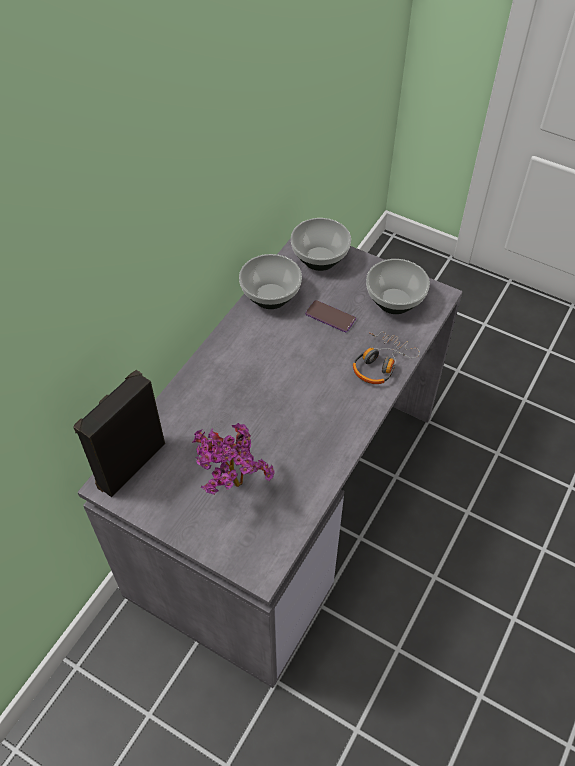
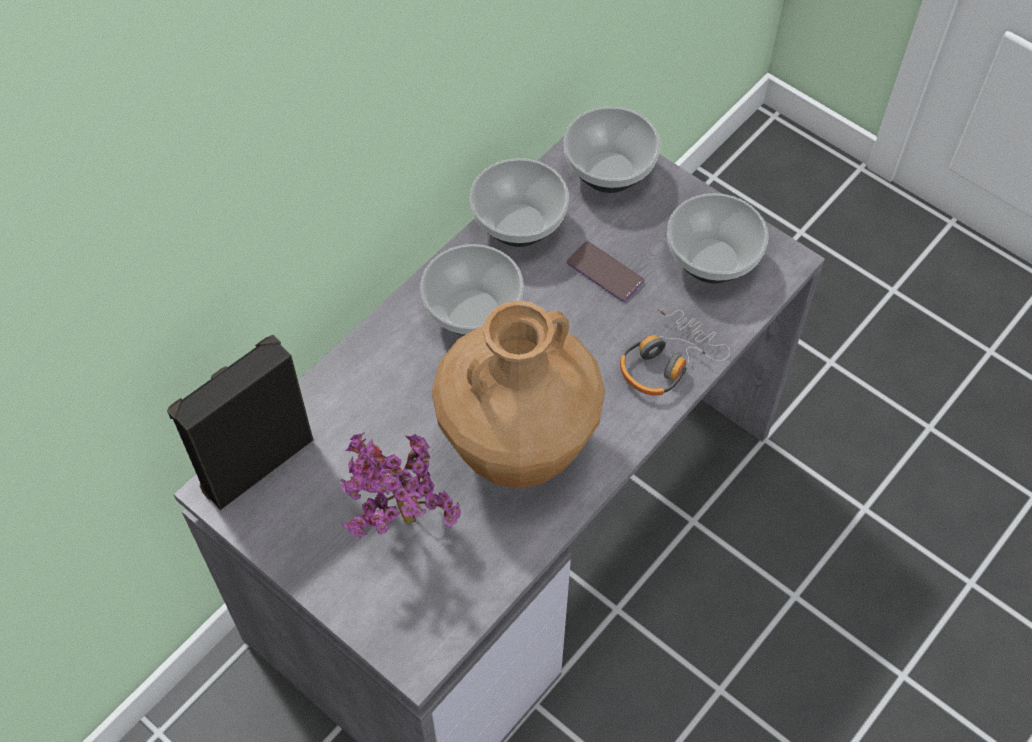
camera: 10 degrees right, 5 degrees up
none -> bowl [420,244,524,336]
none -> brown vase [432,300,605,488]

